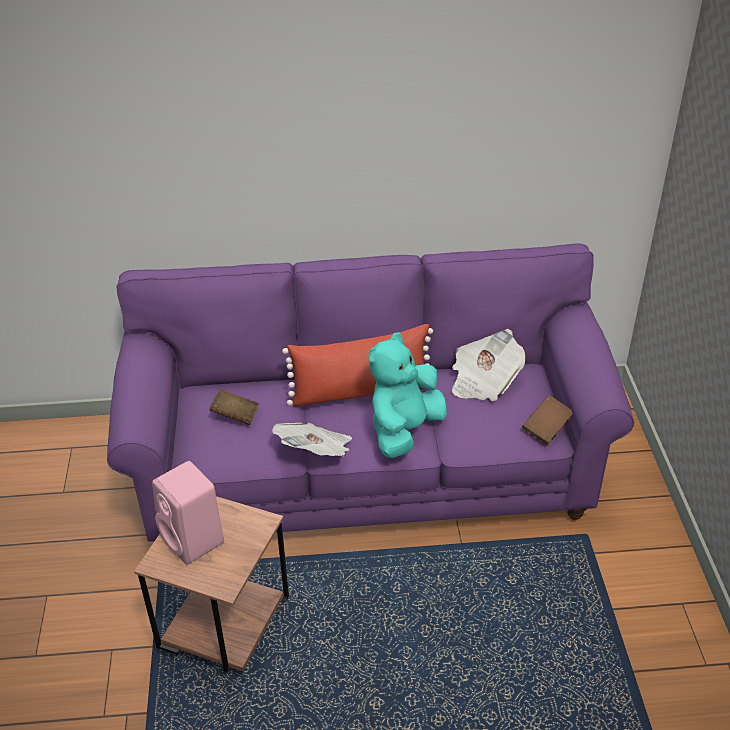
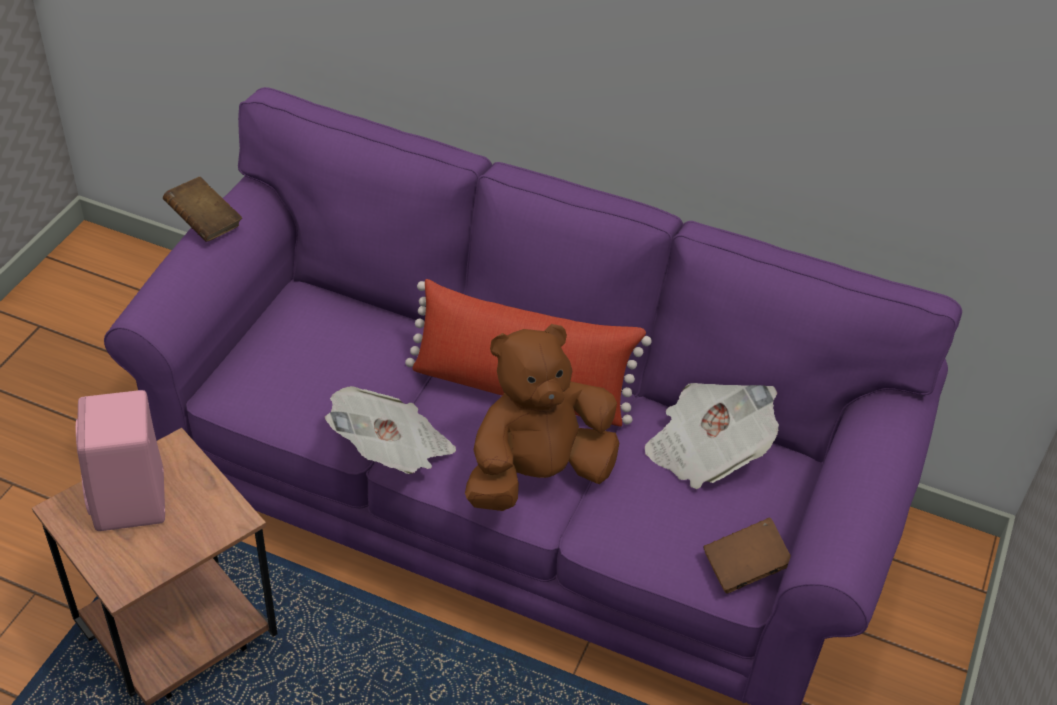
camera: 25 degrees right, 5 degrees up
brown book [209,389,259,425] -> brown book moved to [163,176,242,242]
turquoise plush toy [368,332,447,458] -> brown plush toy [465,324,619,511]

